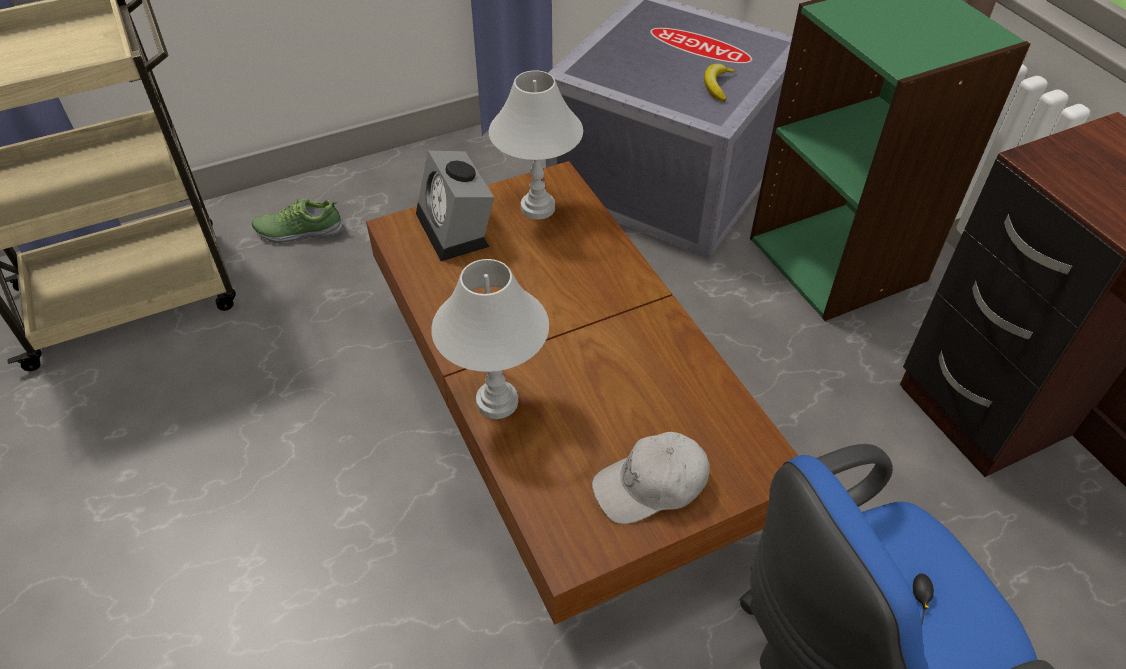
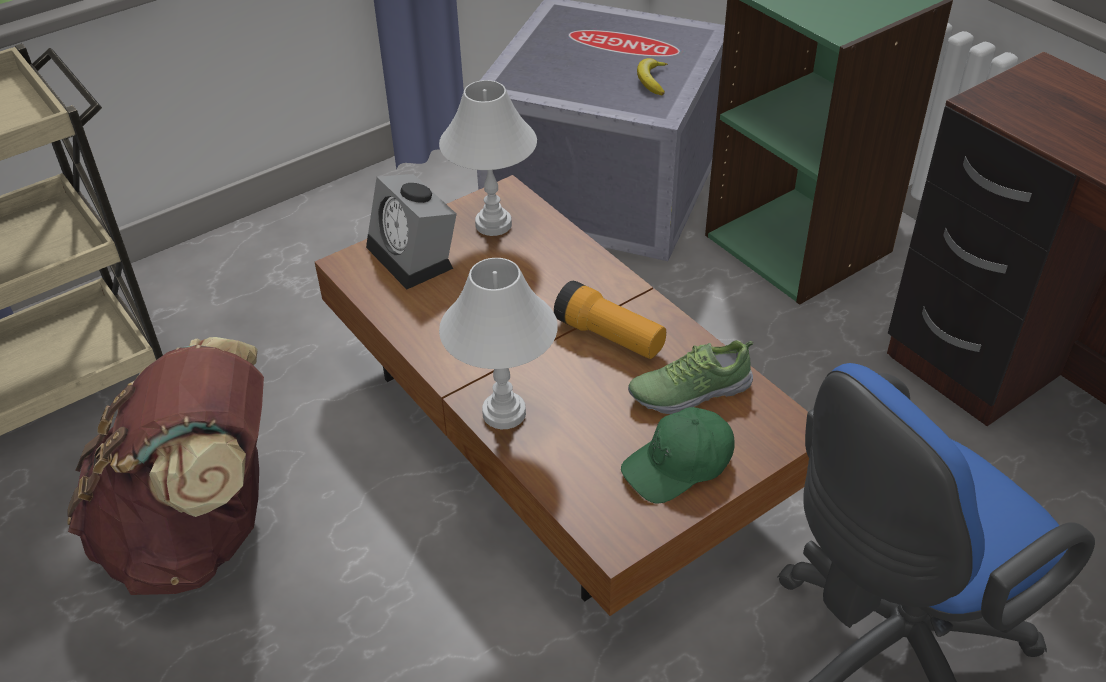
camera: 10 degrees left, 5 degrees down
shoe [252,199,342,244] -> shoe moved to [628,340,754,414]
white cap [592,432,710,524] -> green cap [621,407,735,504]
none -> brown backpack [67,337,264,595]
none -> flashlight [554,281,666,359]

